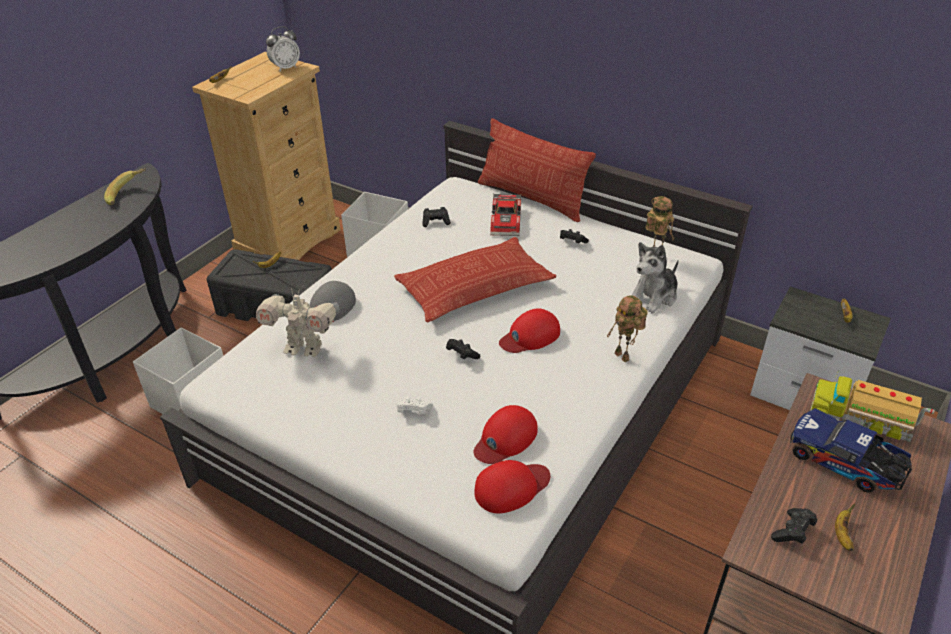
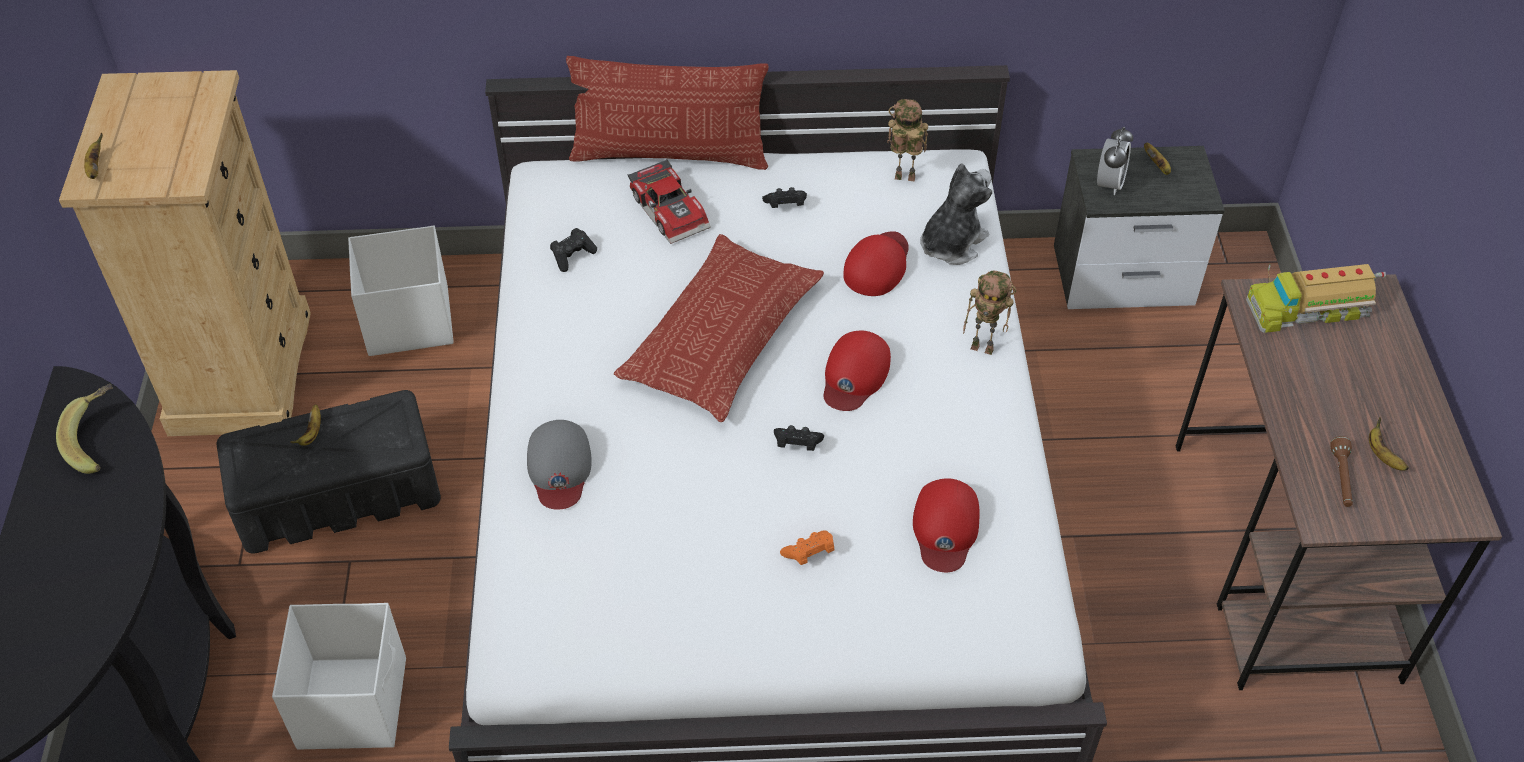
camera: 35 degrees left, 10 degrees up
toy robot [256,289,340,357] -> none
alarm clock [266,26,300,72] -> alarm clock moved to [1097,127,1133,195]
white game controller [396,397,433,414] -> orange game controller [780,531,834,565]
red cap [474,460,550,513] -> red cap moved to [843,231,909,296]
plush toy [632,242,679,313] -> plush toy turned 150 degrees counterclockwise [920,163,992,265]
black game controller [771,508,817,544] -> brown flashlight [1330,436,1353,507]
toy truck [790,408,912,493] -> none

